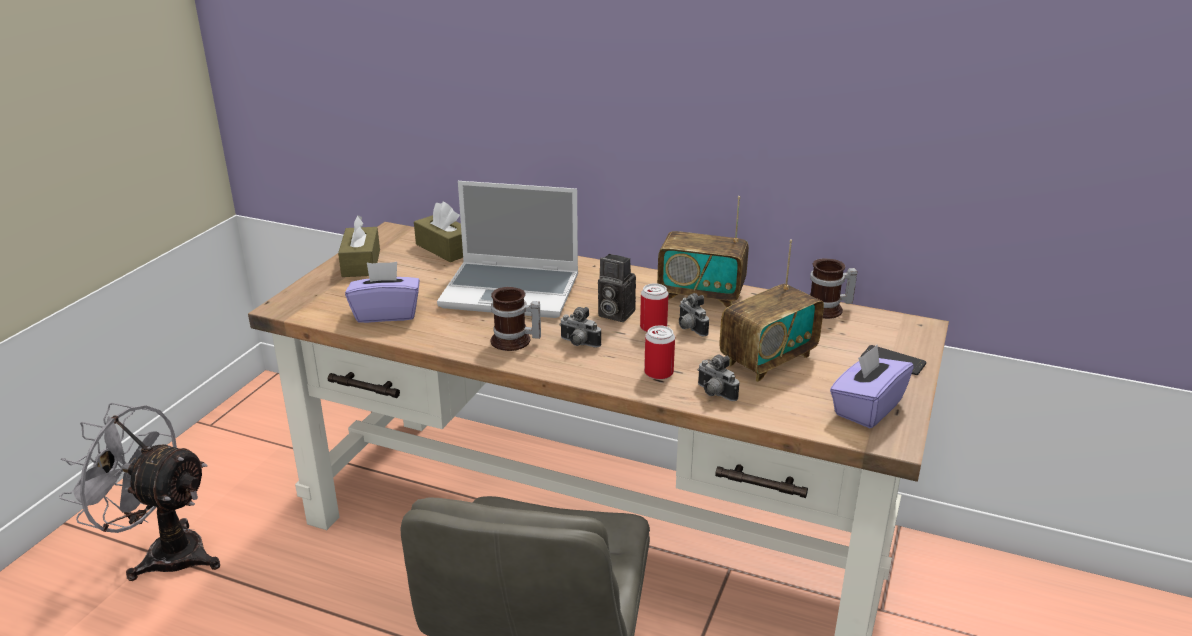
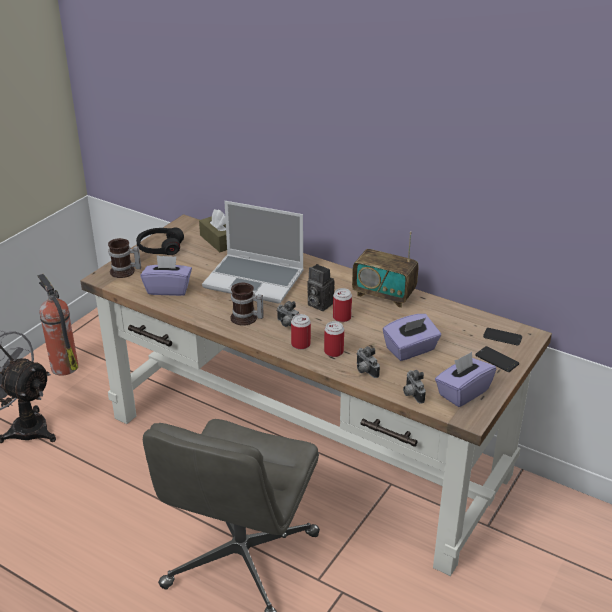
camera: 10 degrees right, 5 degrees up
brown tissue box [338,215,380,277] -> black headphones [136,227,184,255]
camera [679,293,709,336] -> camera moved to [403,370,426,404]
radio [719,240,824,382] -> purple tissue box [383,314,441,361]
mug [809,258,858,319] -> mug moved to [108,238,141,278]
none -> fire extinguisher [37,274,78,376]
none -> can [291,314,311,350]
none -> phone [483,328,522,345]

